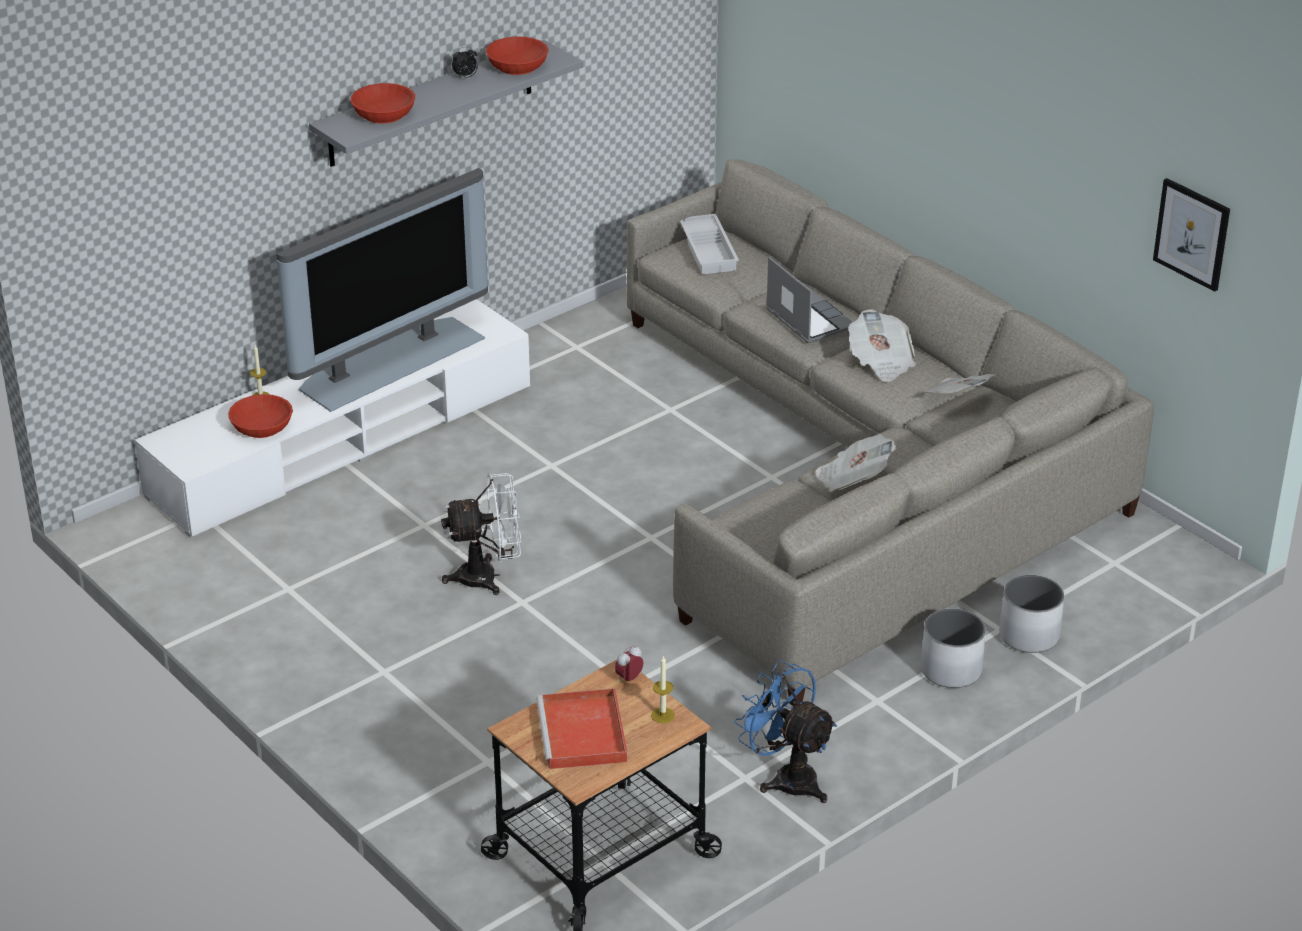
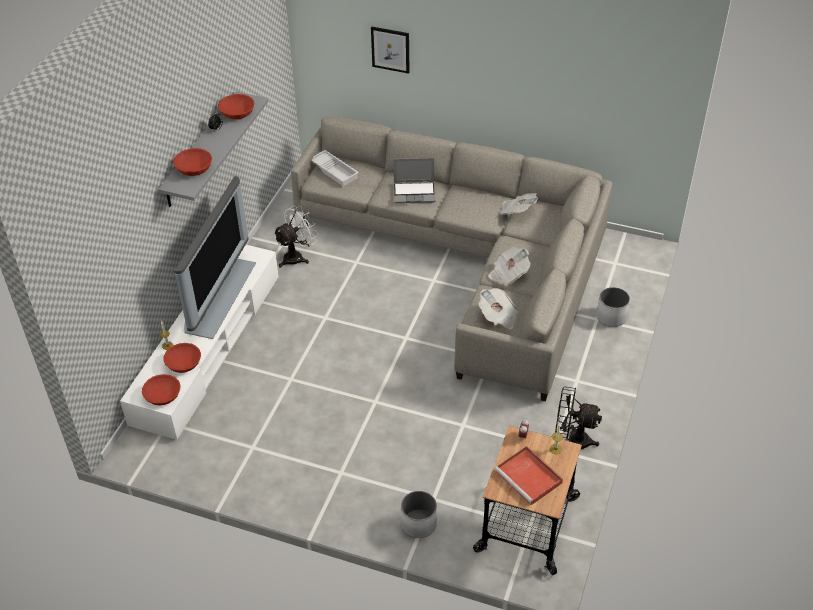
camera: 30 degrees left, 10 degrees up
white fan [441,473,521,595] -> white fan moved to [273,206,319,268]
blue fan [734,660,837,803] -> black fan [555,386,602,449]
laptop [766,257,853,343] -> laptop turned 150 degrees clockwise [393,158,435,204]
newspaper [848,309,916,382] -> newspaper moved to [479,288,519,330]
white planter [921,608,986,688] -> white planter moved to [401,491,437,538]
picture [1153,178,1230,292] -> picture moved to [371,27,410,74]
none -> red bowl [142,374,180,406]

